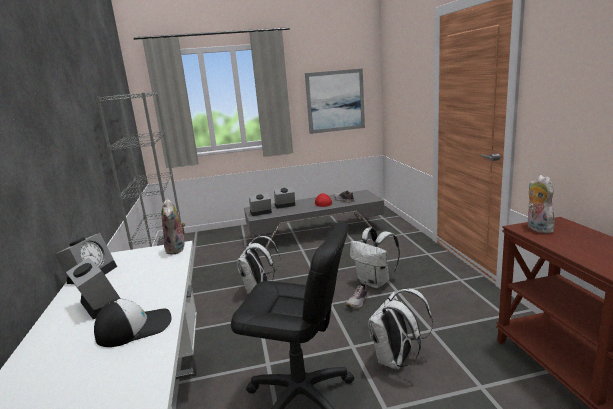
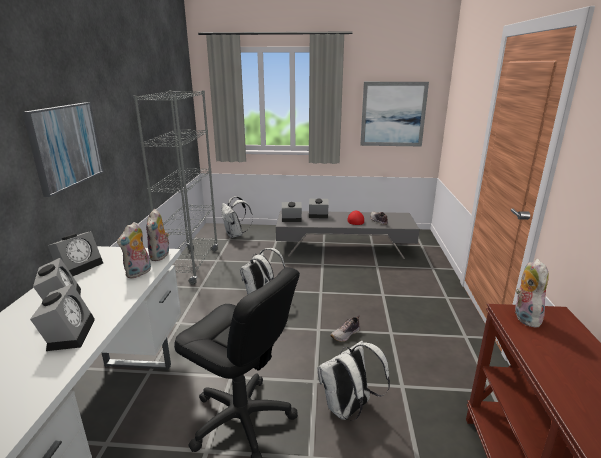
camera: 15 degrees right, 5 degrees up
cap [94,299,171,347] -> alarm clock [30,284,95,351]
white backpack [350,227,400,288] -> white backpack moved to [221,196,253,238]
none -> picture [22,102,104,197]
none -> plush toy [117,222,151,278]

